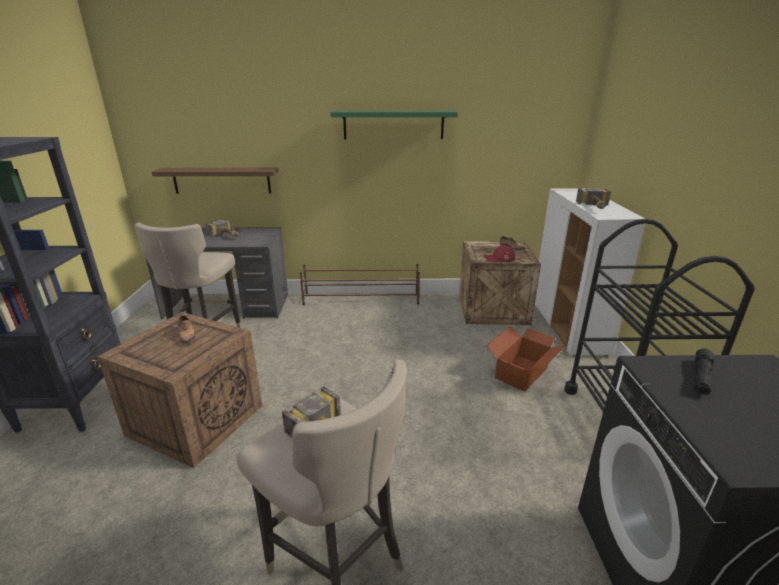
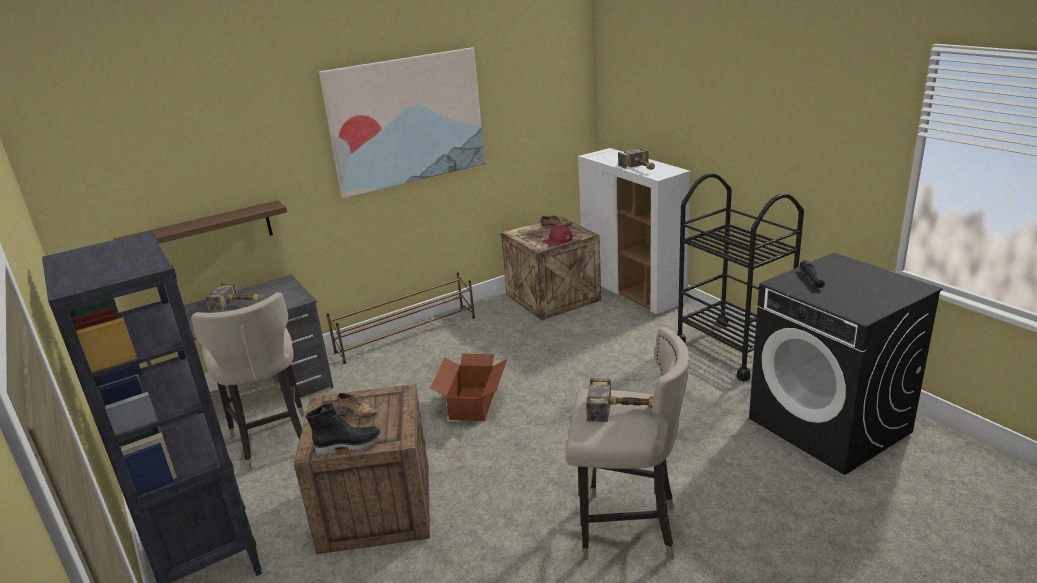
camera: 30 degrees left, 0 degrees up
green shelf [330,111,458,139] -> picture [319,47,485,198]
cardboard box [486,326,565,391] -> cardboard box moved to [430,354,507,421]
none -> black boot [306,403,383,456]

